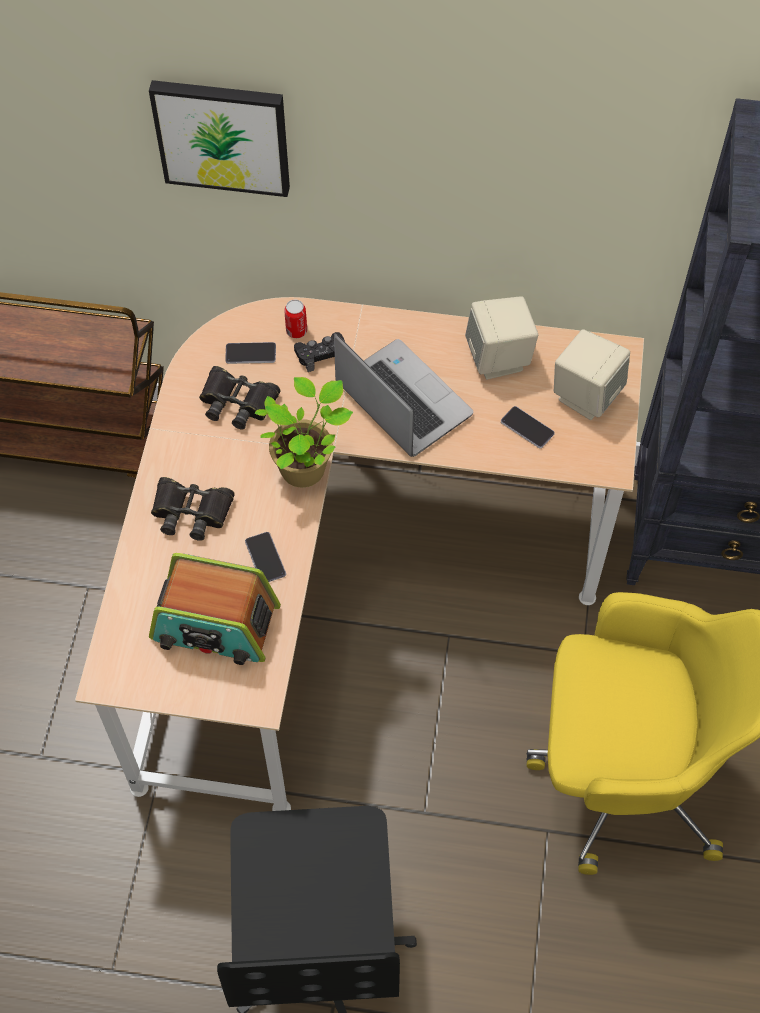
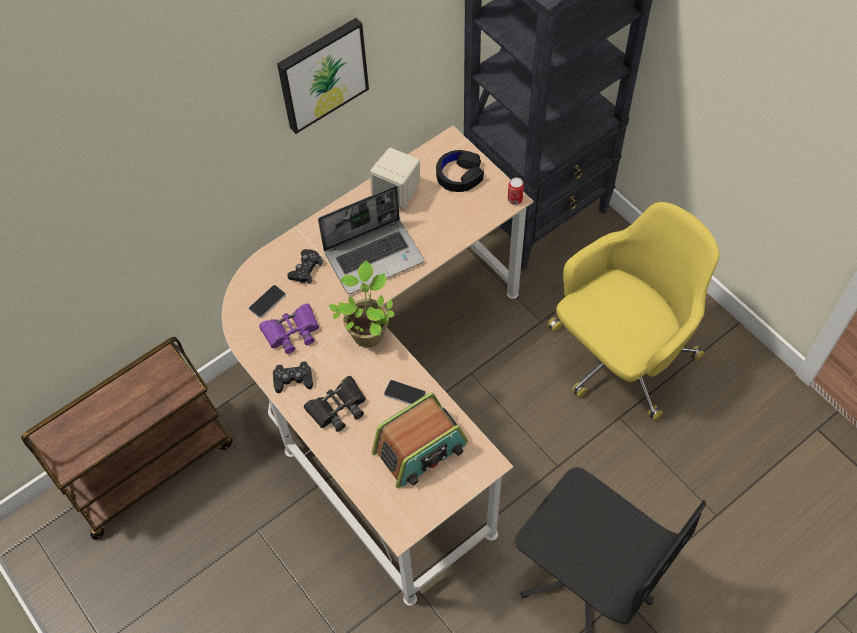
camera: 45 degrees left, 0 degrees up
picture [149,80,290,197] -> picture moved to [277,18,369,134]
black binoculars [199,366,281,430] -> purple binoculars [259,303,319,354]
can [284,300,307,338] -> can moved to [508,177,524,205]
laptop [334,333,473,457] -> laptop turned 150 degrees clockwise [318,186,424,294]
phone [501,406,555,448] -> none
beige speaker [554,329,630,420] -> black headphones [436,150,484,192]
none -> black game controller [273,361,313,393]

